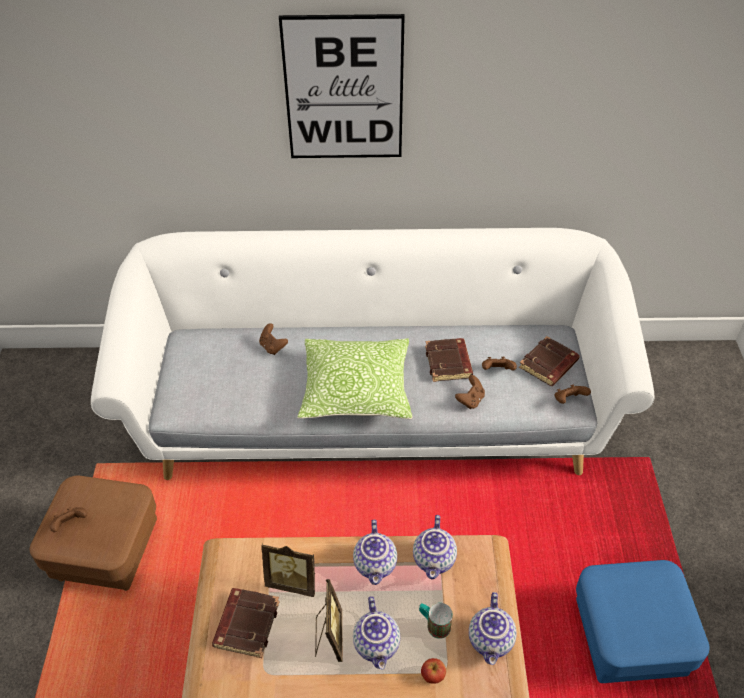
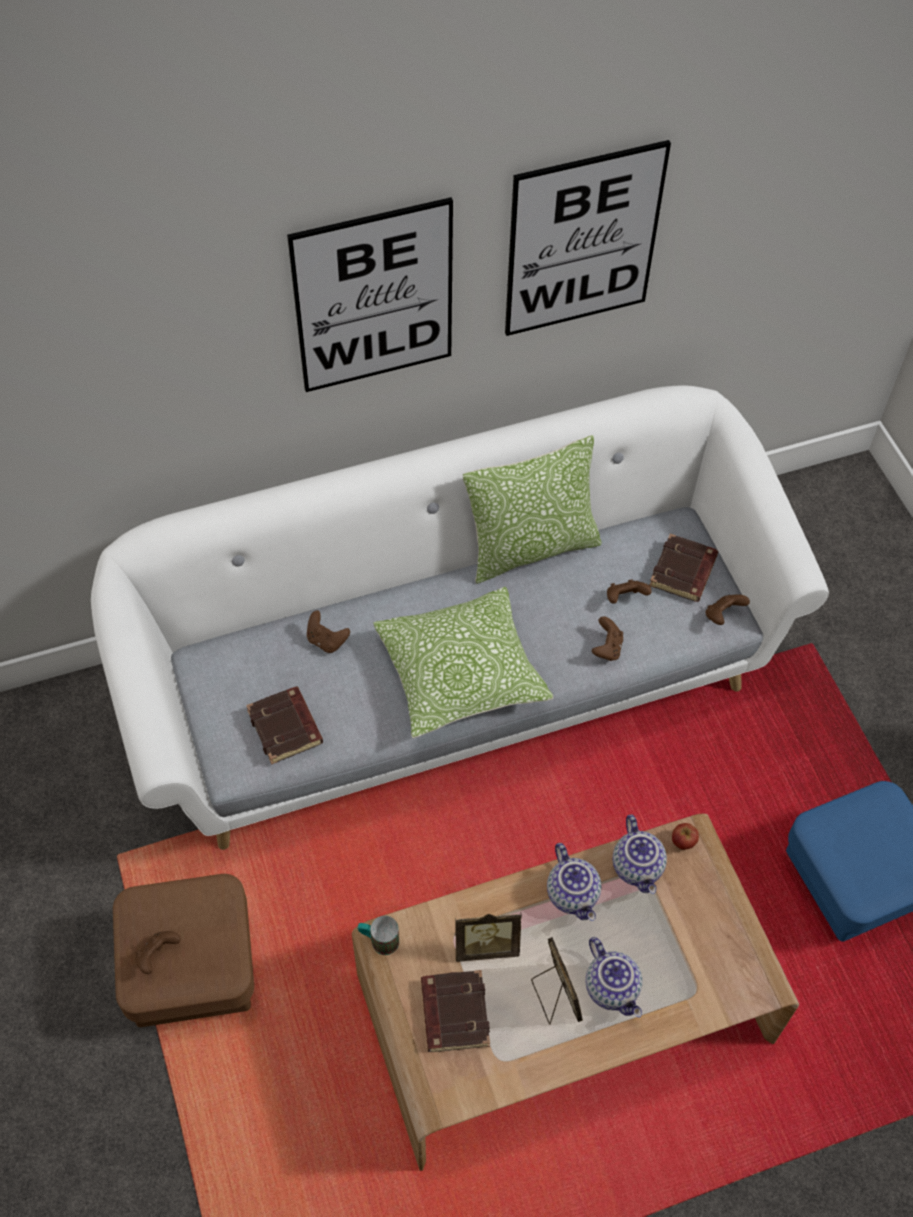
camera: 20 degrees left, 10 degrees up
mug [419,603,453,639] -> mug moved to [358,916,399,955]
apple [421,658,446,684] -> apple moved to [672,823,699,850]
brown book [425,338,473,382] -> brown book moved to [246,687,323,765]
teapot [469,592,517,665] -> none
none -> pillow [463,435,602,584]
none -> picture [505,140,671,336]

